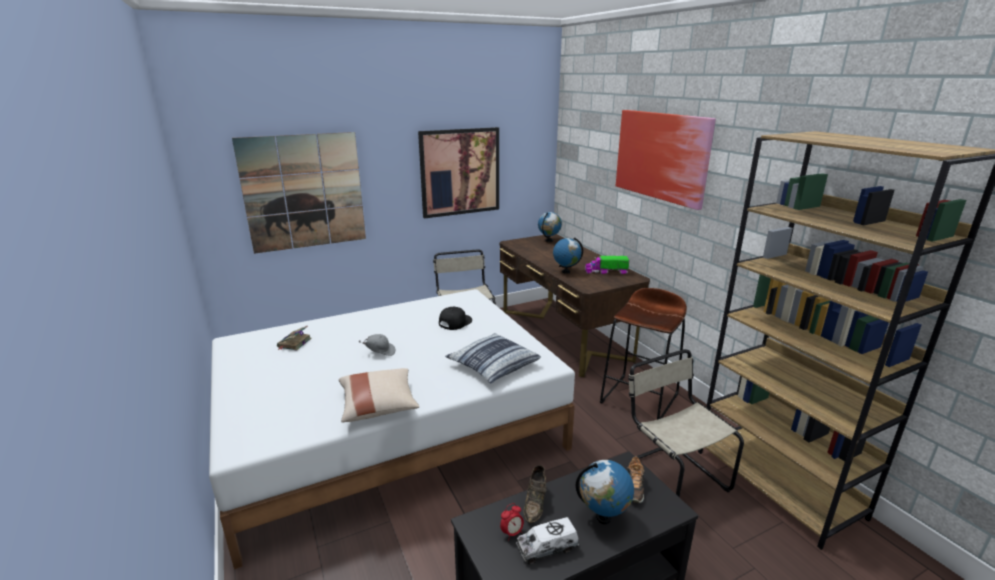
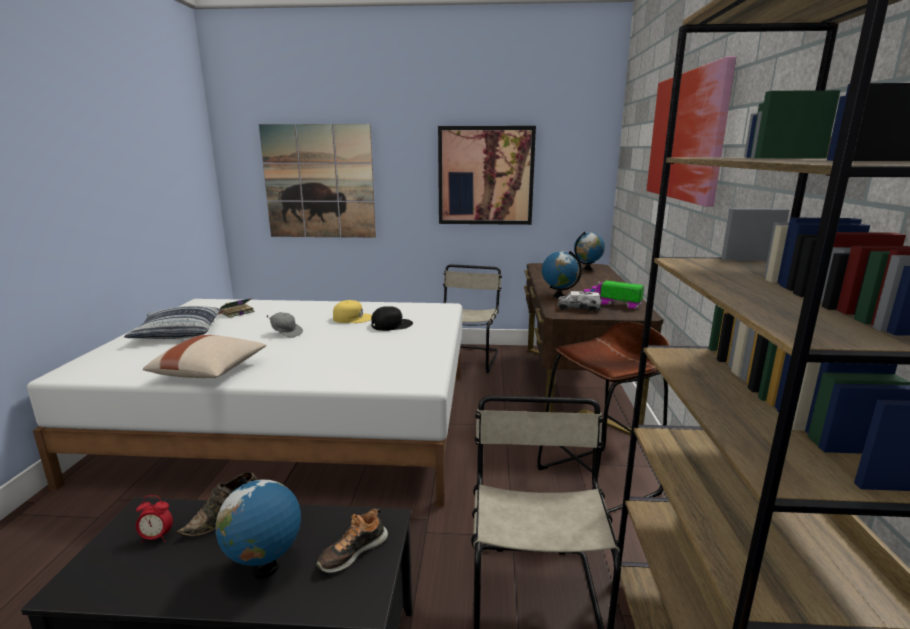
camera: 30 degrees right, 5 degrees down
pillow [445,333,541,384] -> pillow moved to [124,306,220,339]
toy truck [516,517,579,565] -> toy truck moved to [558,291,601,312]
none -> yellow cap [333,300,372,323]

